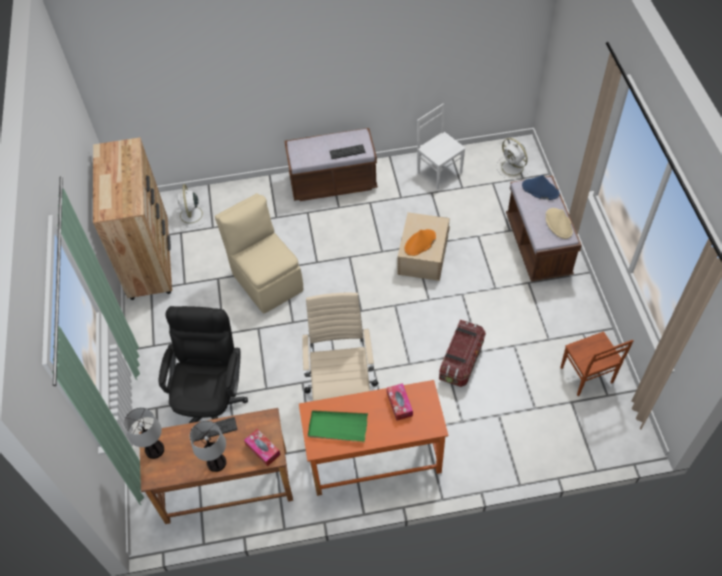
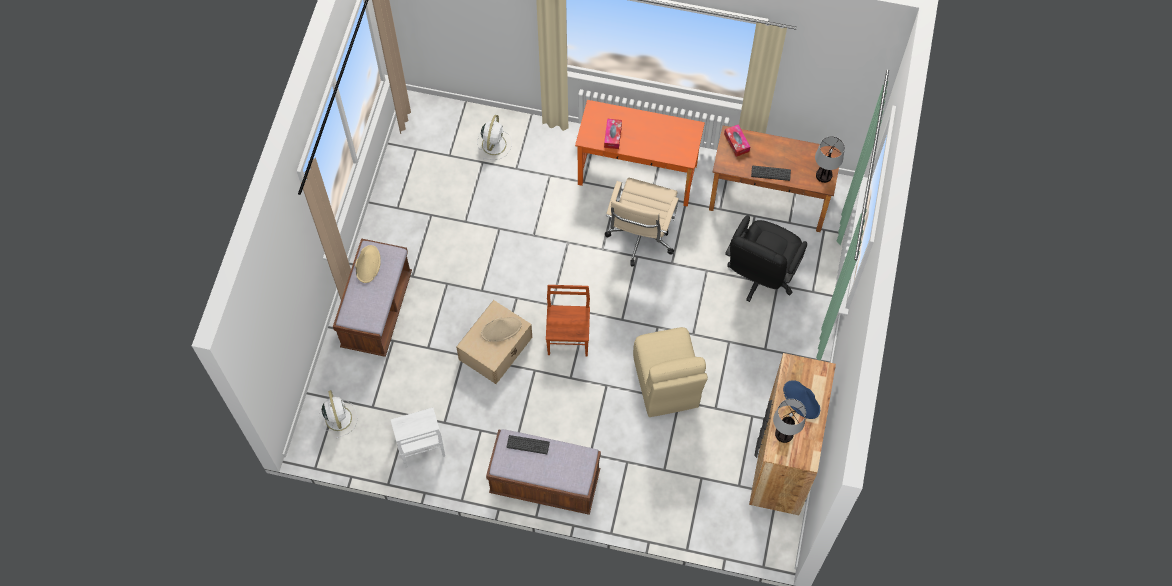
camera: 160 degrees left, 10 degrees up
white fan [176,184,208,228] -> white fan moved to [477,115,512,160]
table lamp [190,421,226,472] -> table lamp moved to [773,399,806,443]
green tray [308,410,368,442] -> none
orange hat [404,229,436,256] -> beige hat [481,317,522,342]
storage box [439,320,486,387] -> none
blue hat [522,175,560,200] -> blue hat moved to [783,380,820,419]
brown chair [560,331,634,396] -> brown chair moved to [546,285,590,356]

